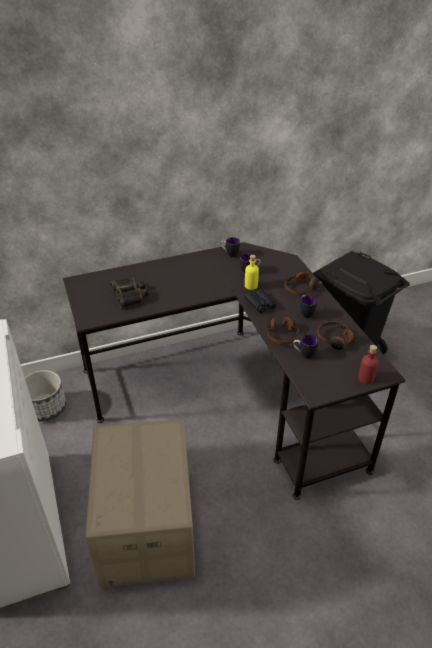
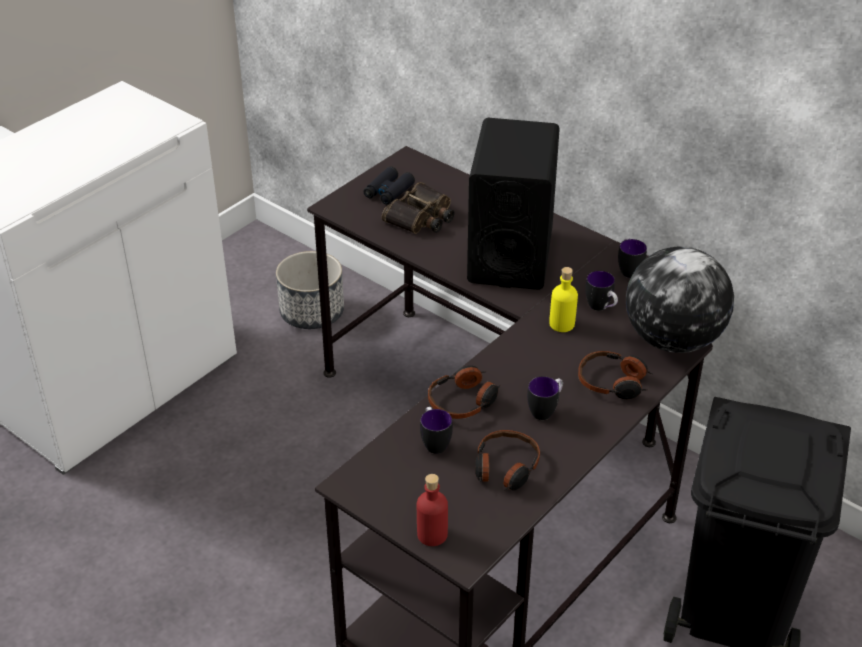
camera: 60 degrees right, 0 degrees up
cardboard box [85,419,195,587] -> none
black binoculars [245,289,276,313] -> black binoculars moved to [364,166,415,204]
none -> black speaker [467,118,560,290]
none -> globe [626,246,734,353]

